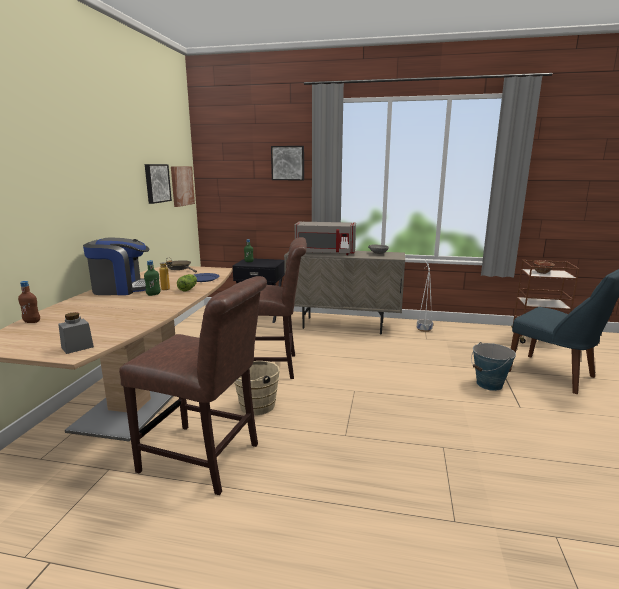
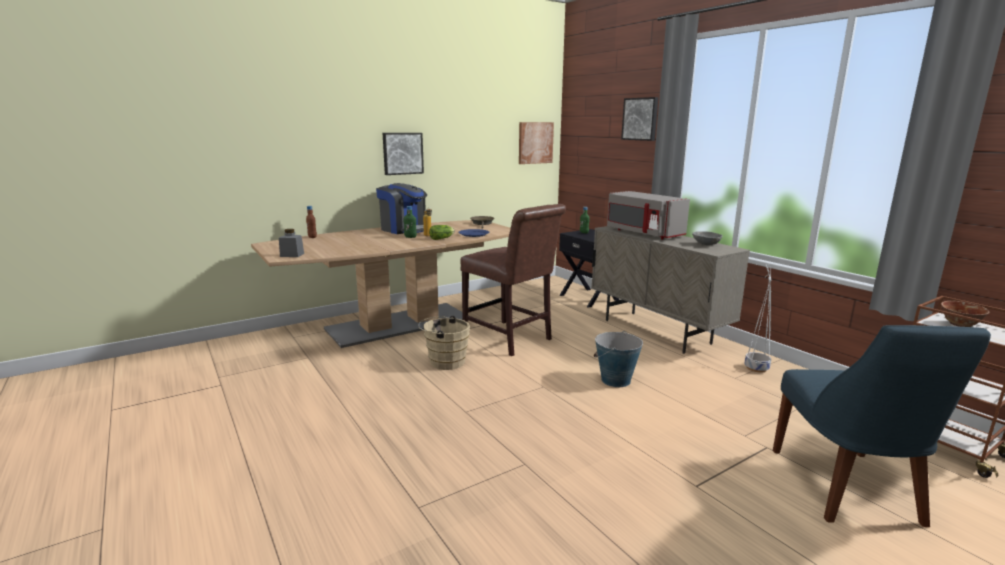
camera: 45 degrees right, 0 degrees up
brown chair [119,276,267,495] -> none
picture [145,164,172,204] -> picture moved to [383,133,424,175]
bucket [471,342,516,391] -> bucket moved to [594,331,643,387]

